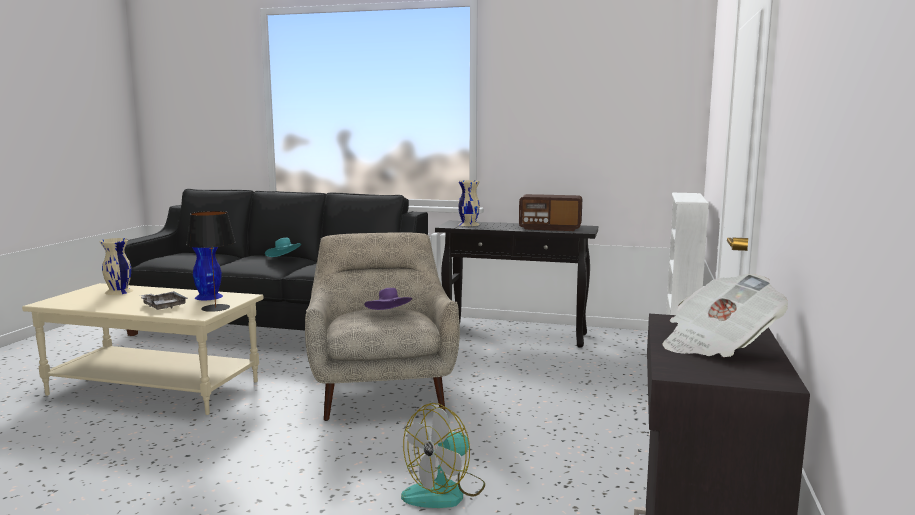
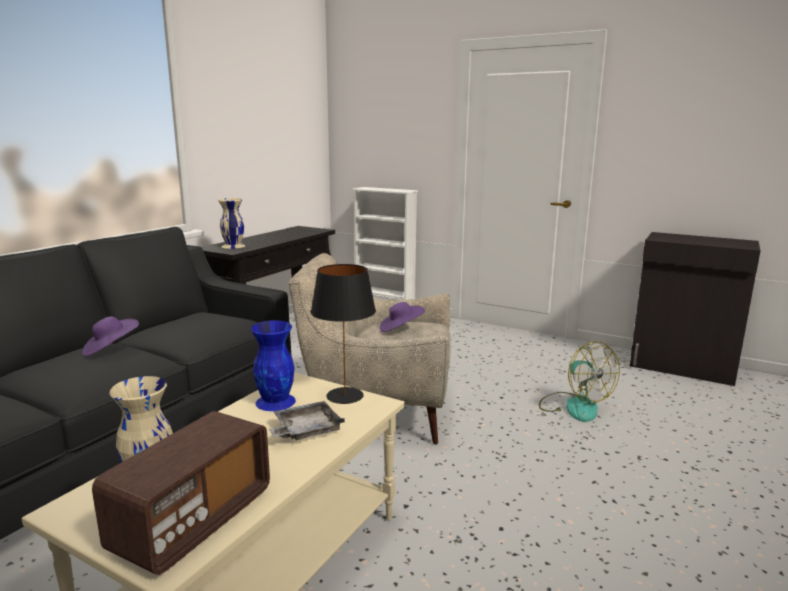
camera: 75 degrees left, 5 degrees up
turquoise hat [265,238,301,257] -> purple hat [82,316,139,356]
radio [519,194,582,231] -> radio moved to [92,411,270,575]
newspaper [662,274,788,357] -> none

